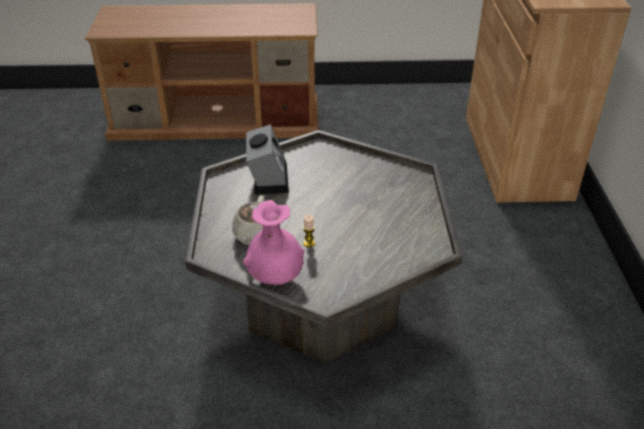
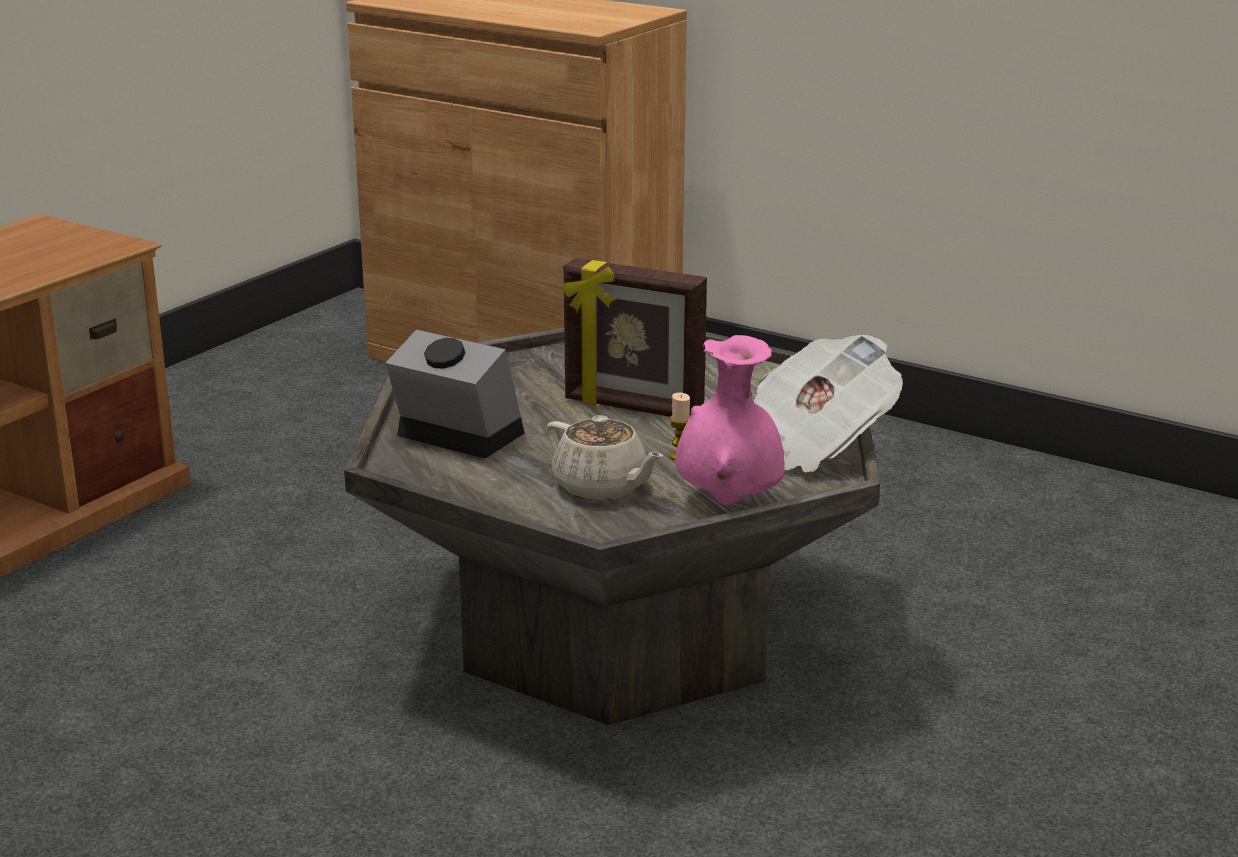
camera: 55 degrees left, 15 degrees down
none -> picture frame [562,258,707,417]
none -> newspaper [753,335,903,472]

